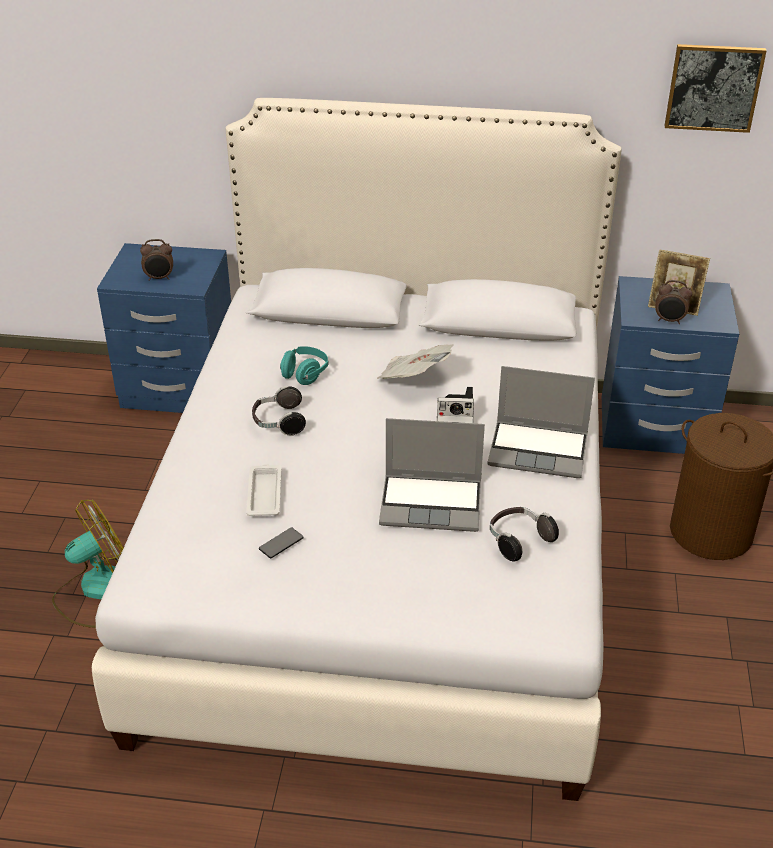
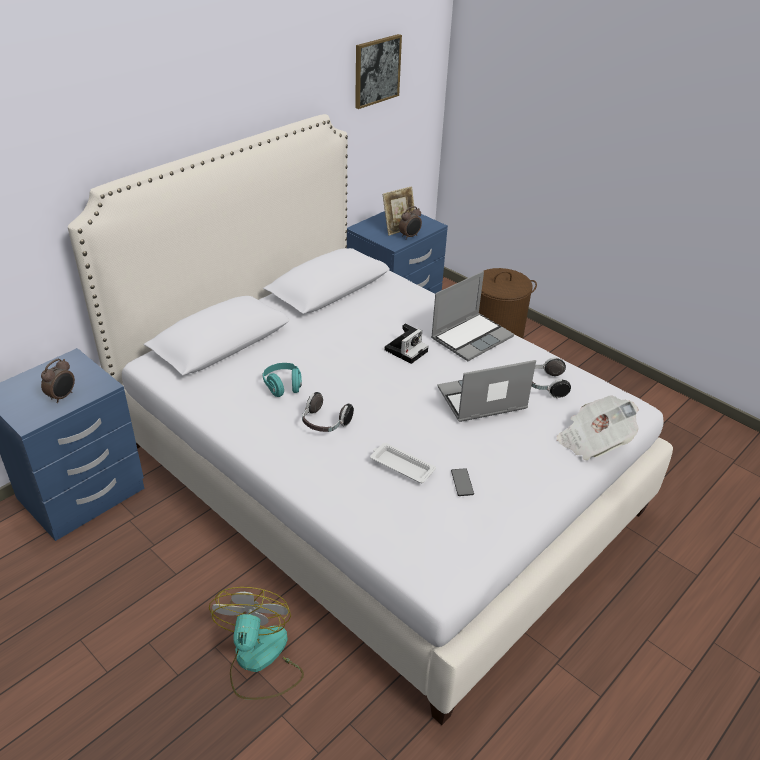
camera: 55 degrees left, 0 degrees up
newspaper [377,344,454,379] -> newspaper moved to [557,395,639,460]
laptop [379,418,485,532] -> laptop turned 150 degrees counterclockwise [437,360,536,422]

